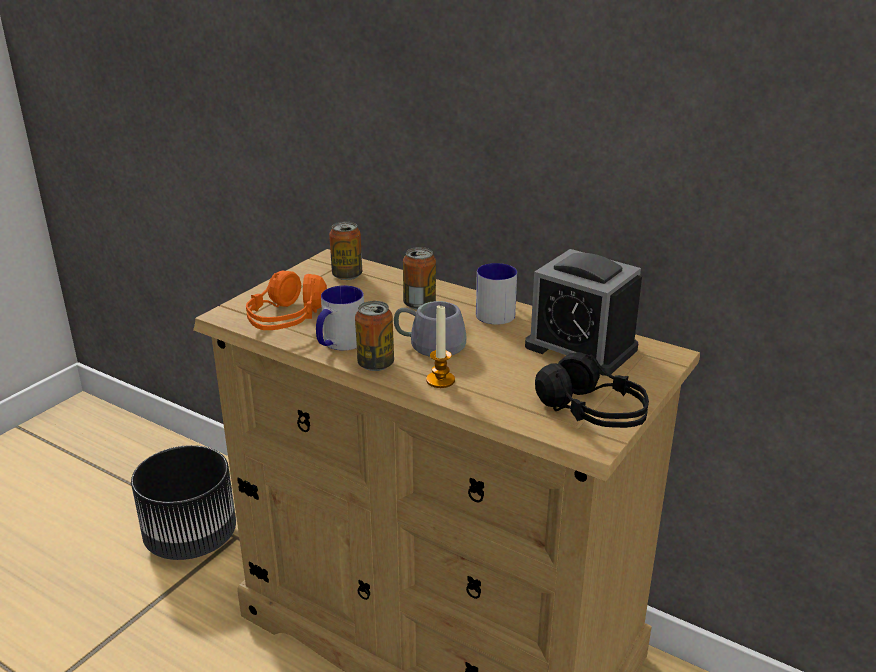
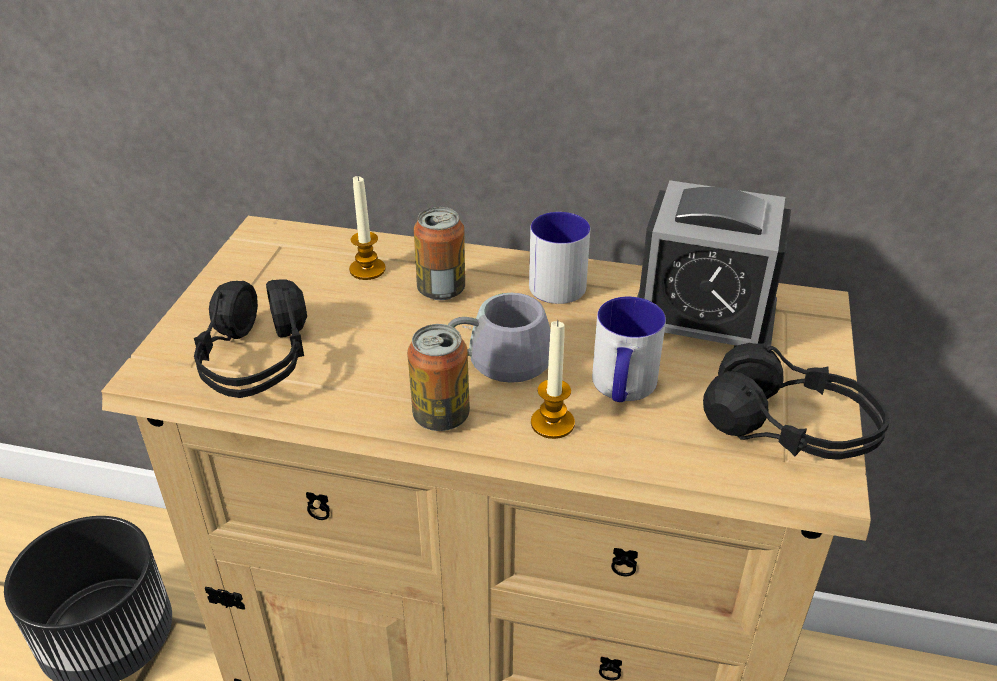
camera: 20 degrees left, 10 degrees up
orange headphones [246,271,327,330] -> black headphones [194,280,307,398]
mug [316,285,364,350] -> mug moved to [592,297,666,402]
can [329,221,362,280] -> none
none -> candle [349,176,386,280]

